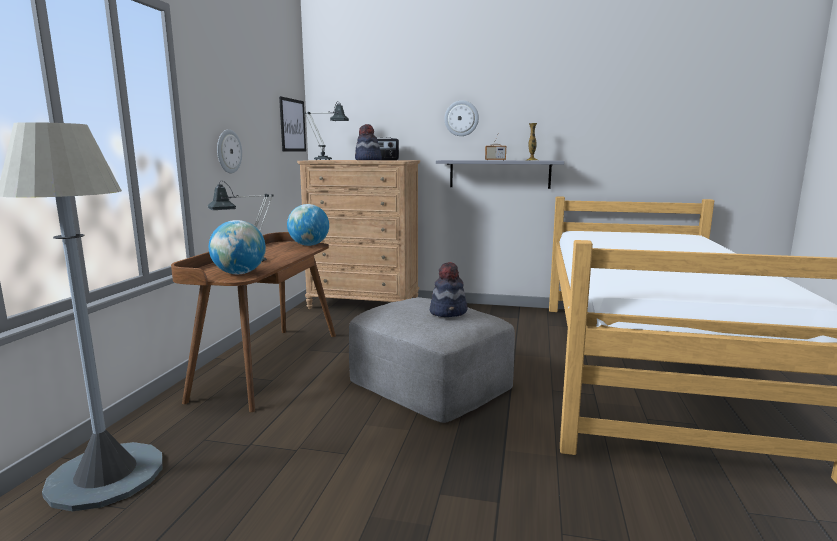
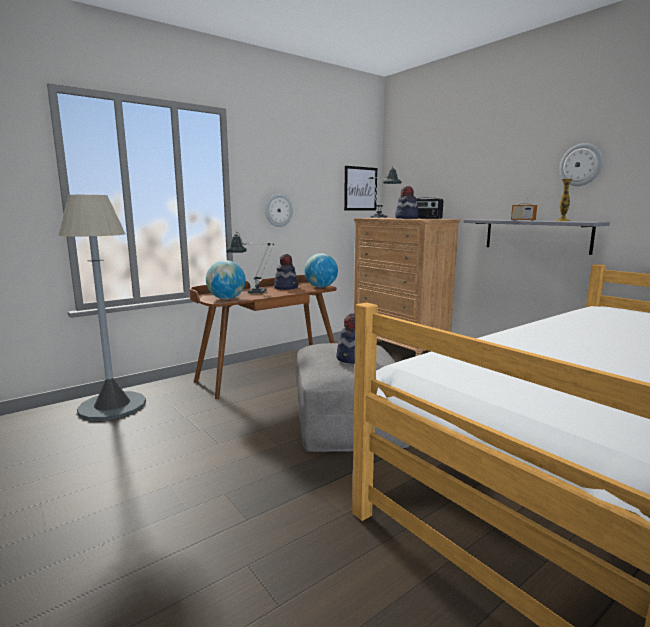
camera: 40 degrees right, 0 degrees up
wall clock [445,100,479,136] -> wall clock moved to [560,143,603,186]
none -> hat [274,254,298,290]

